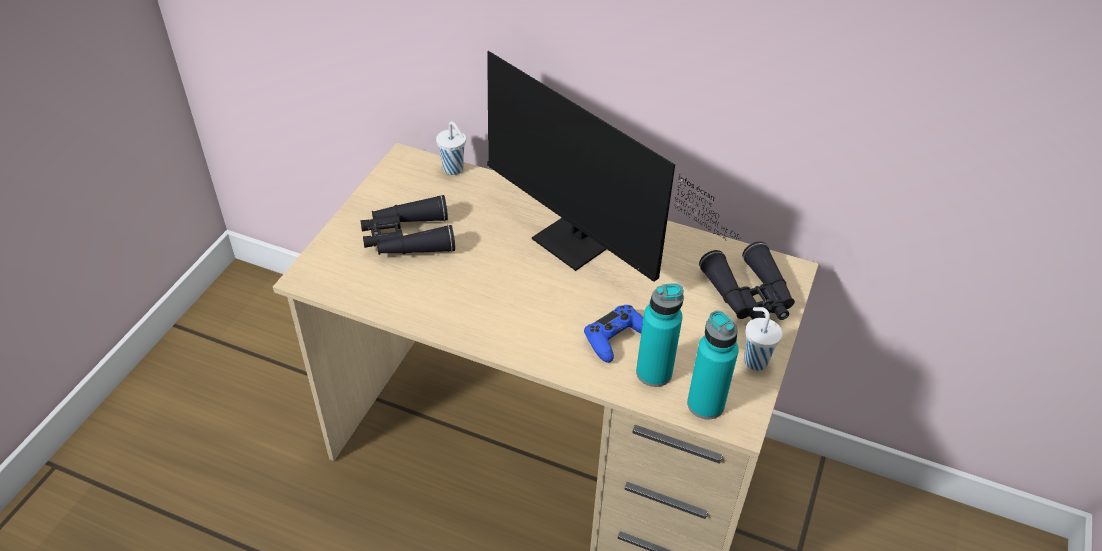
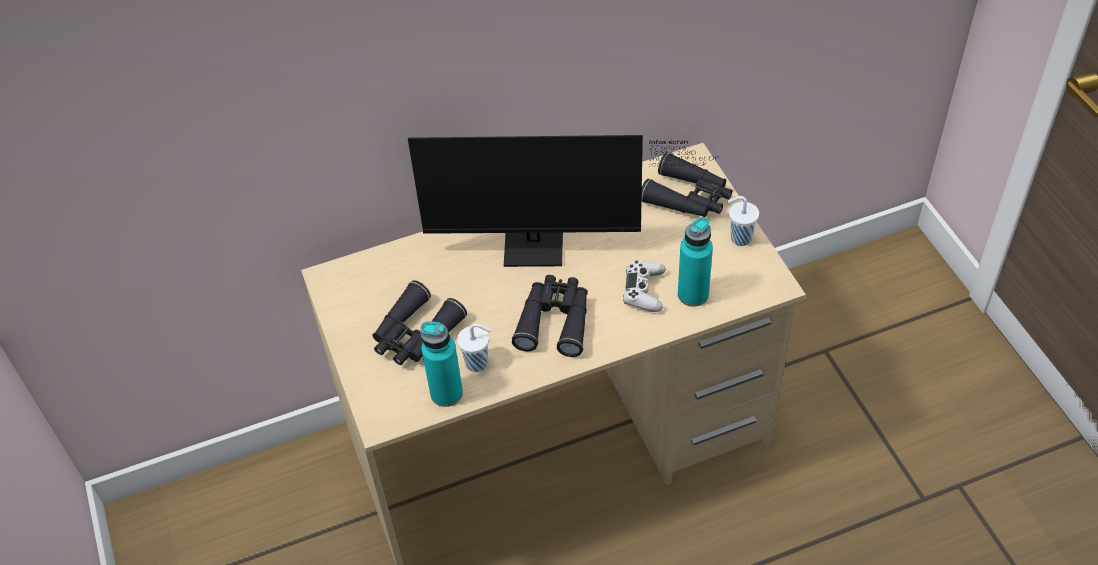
camera: 40 degrees left, 5 degrees up
white cup [436,121,466,175] -> white cup moved to [457,323,492,372]
blue game controller [584,305,643,363] -> white game controller [623,260,666,312]
turquoise bottle [687,310,739,419] -> turquoise bottle moved to [420,321,463,407]
none -> black binoculars [512,275,588,357]

